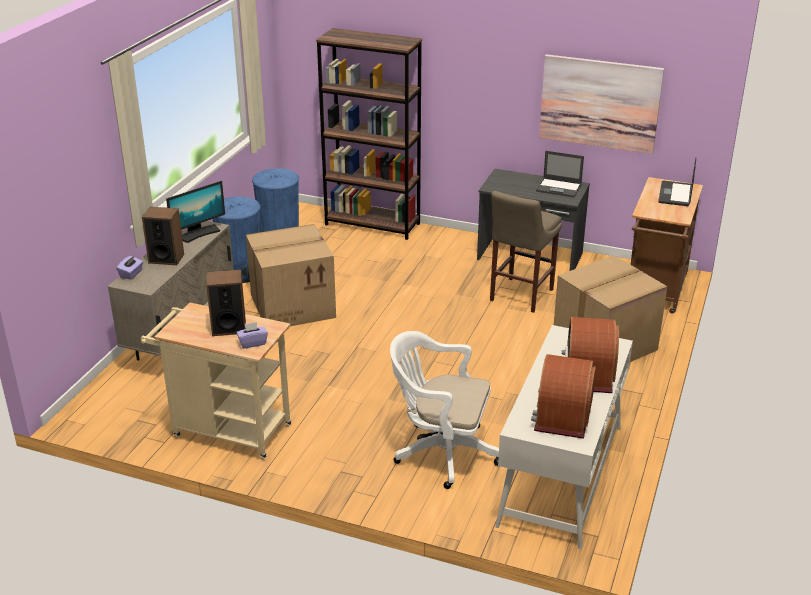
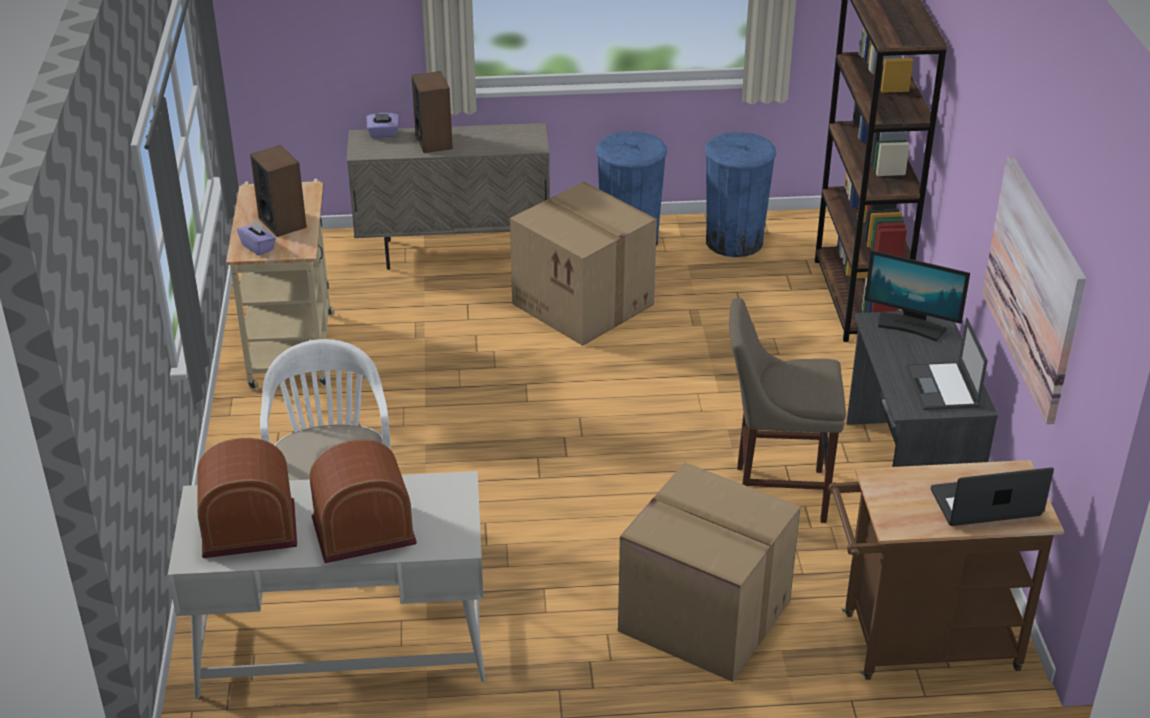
camera: 65 degrees right, 5 degrees up
monitor [166,181,225,243] -> monitor moved to [865,250,970,342]

